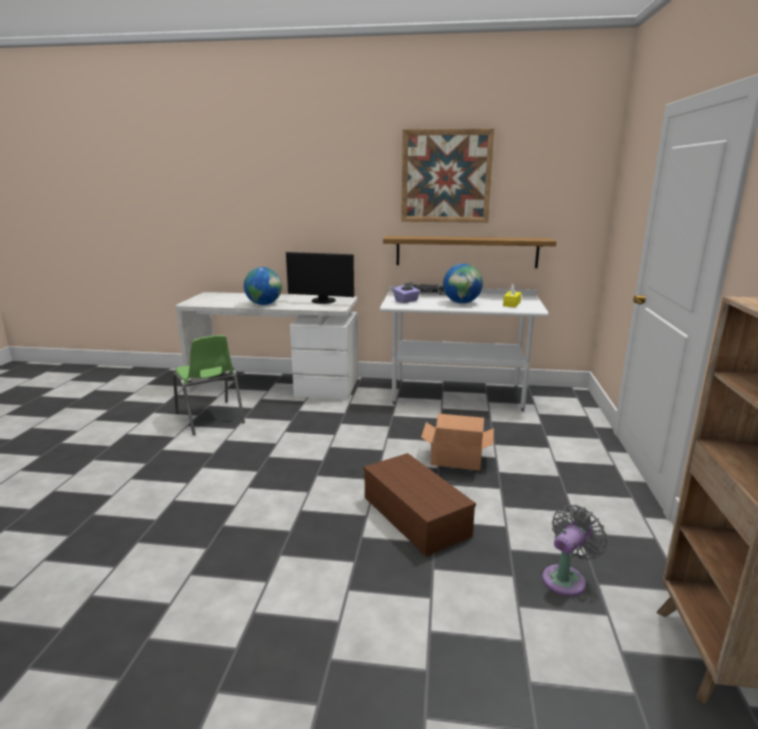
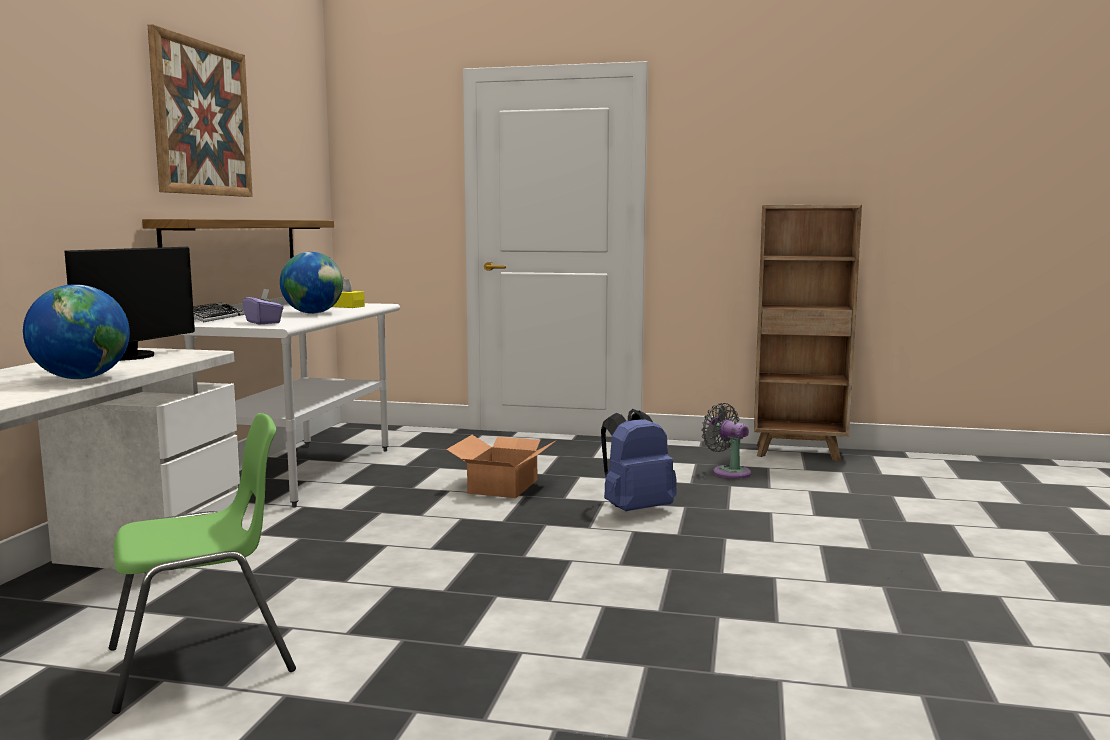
camera: 85 degrees left, 10 degrees down
brown storage box [363,453,476,556] -> blue backpack [601,409,677,511]

